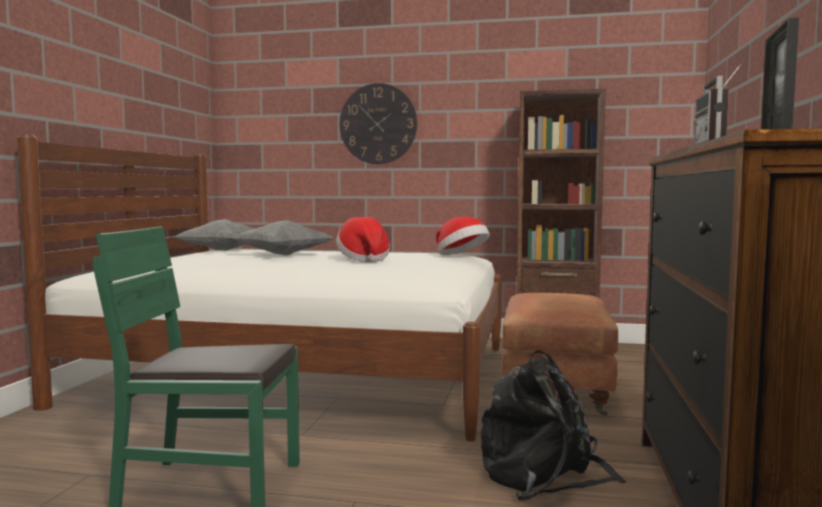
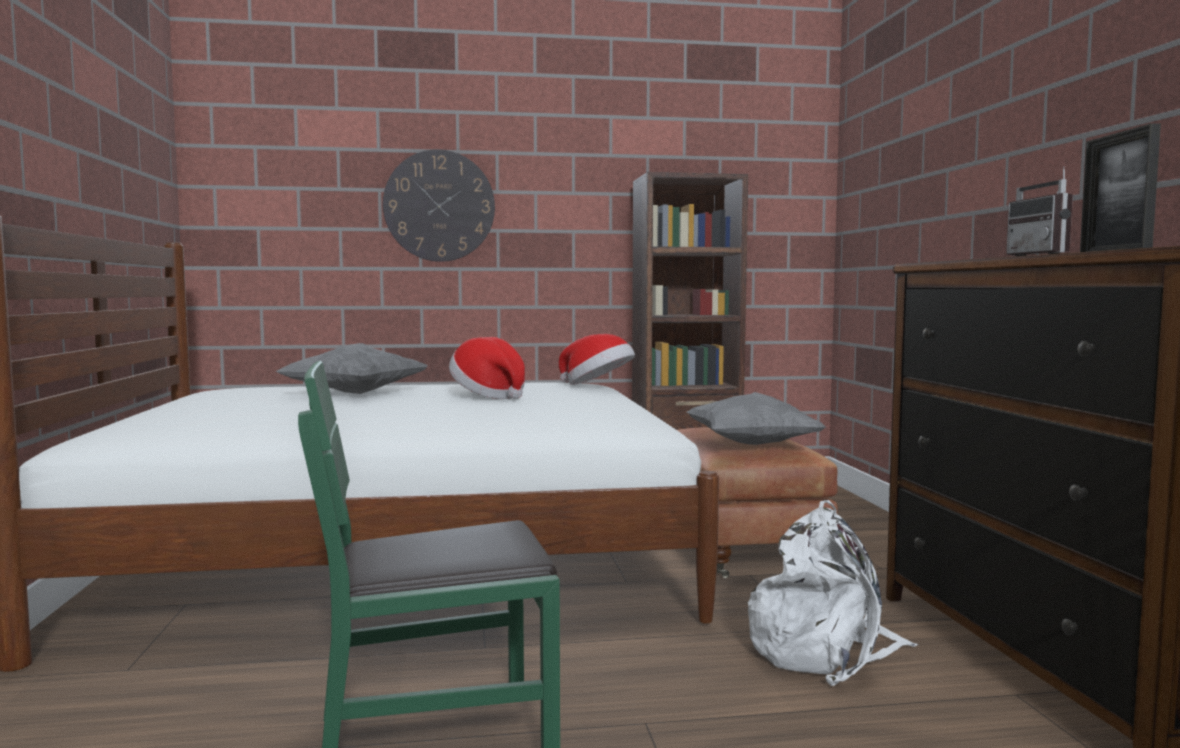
camera: 20 degrees left, 0 degrees up
grey pillow [174,219,255,251] -> grey pillow moved to [686,392,826,445]
black backpack [480,351,626,501] -> white backpack [748,500,918,686]

